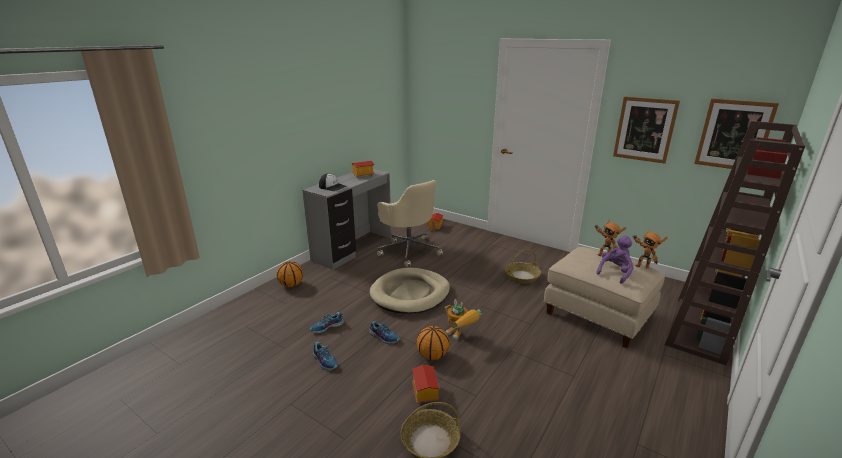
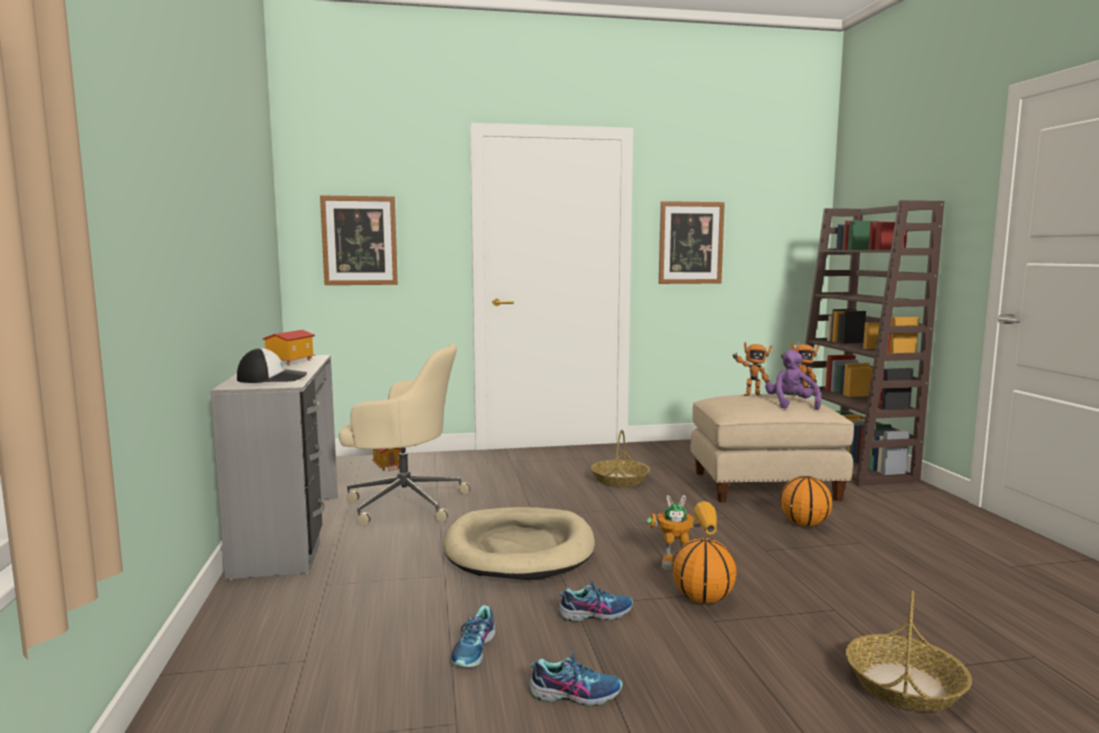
camera: 45 degrees left, 15 degrees down
basketball [276,261,303,287] -> basketball moved to [780,476,832,526]
toy house [412,365,440,404] -> none
picture [694,98,779,169] -> picture moved to [320,195,398,285]

